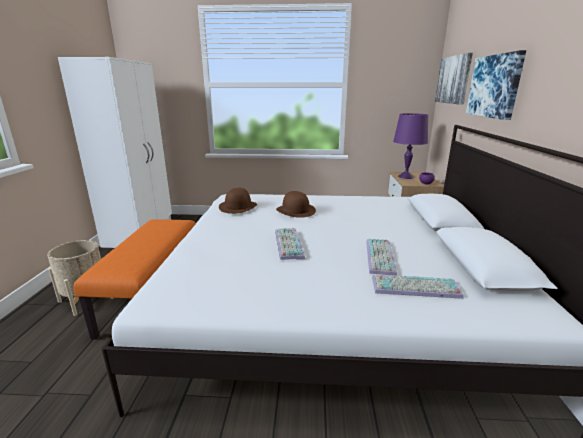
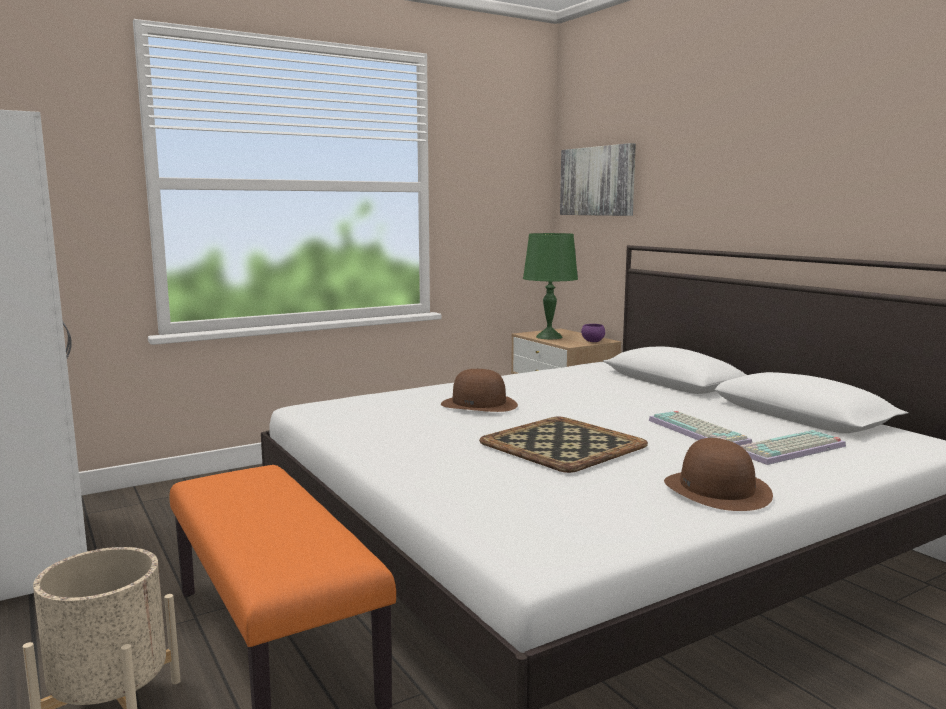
camera: 35 degrees left, 10 degrees down
brown hat [219,188,257,214] -> brown hat moved to [664,438,773,511]
keyboard [275,228,305,260] -> tray [479,417,648,473]
purple table lamp [393,113,428,179] -> green table lamp [523,233,578,339]
picture [466,50,526,120] -> none

